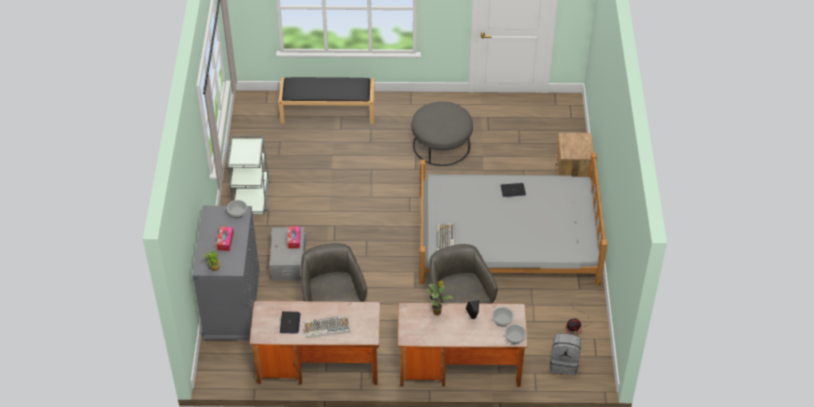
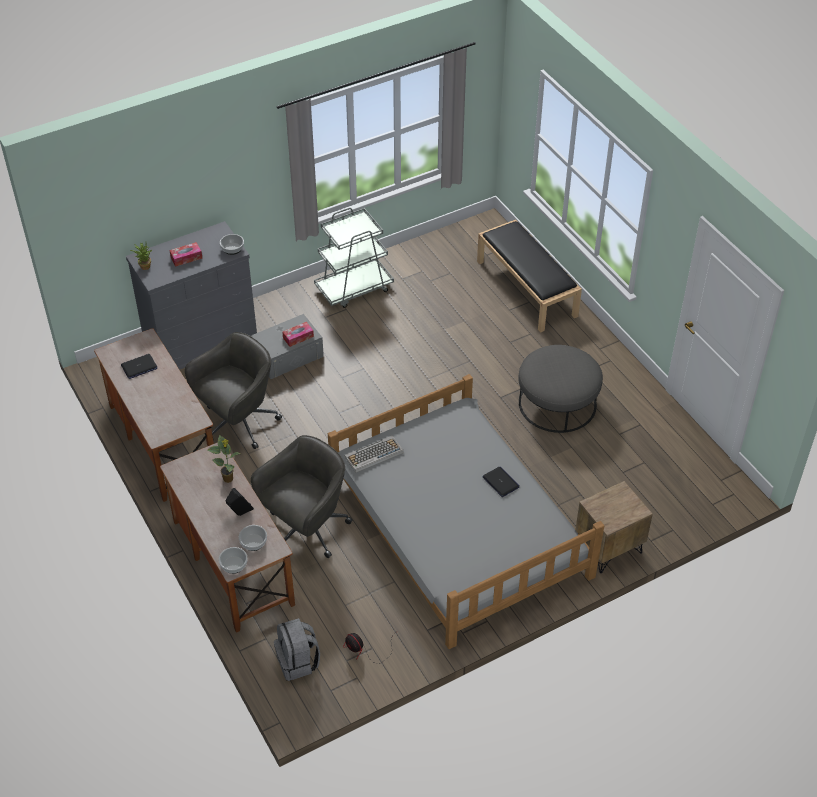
camera: 60 degrees right, 0 degrees up
keyboard [304,316,351,338] -> none

